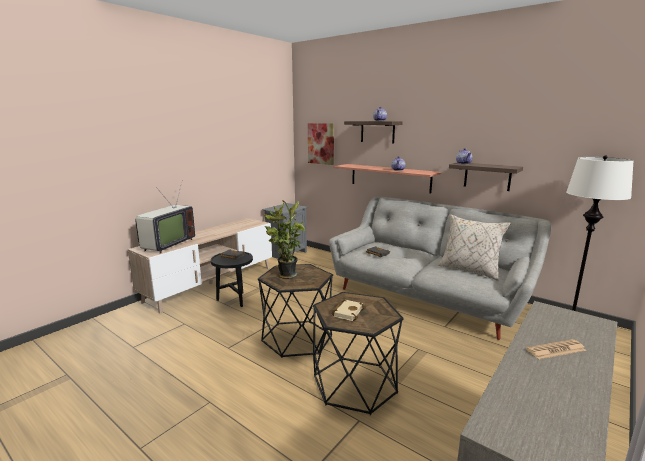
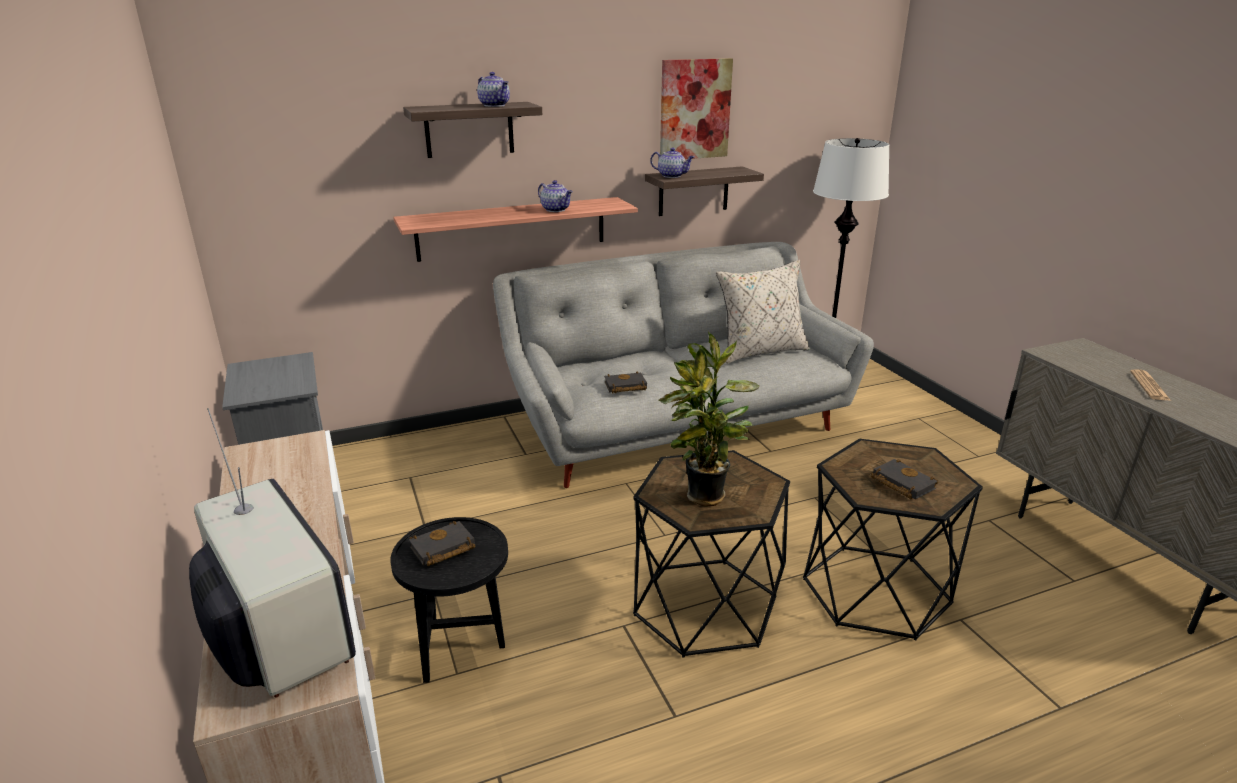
camera: 60 degrees left, 10 degrees up
picture [308,123,334,165] -> picture moved to [660,58,733,159]
beige book [331,300,366,321] -> black book [871,459,938,499]

